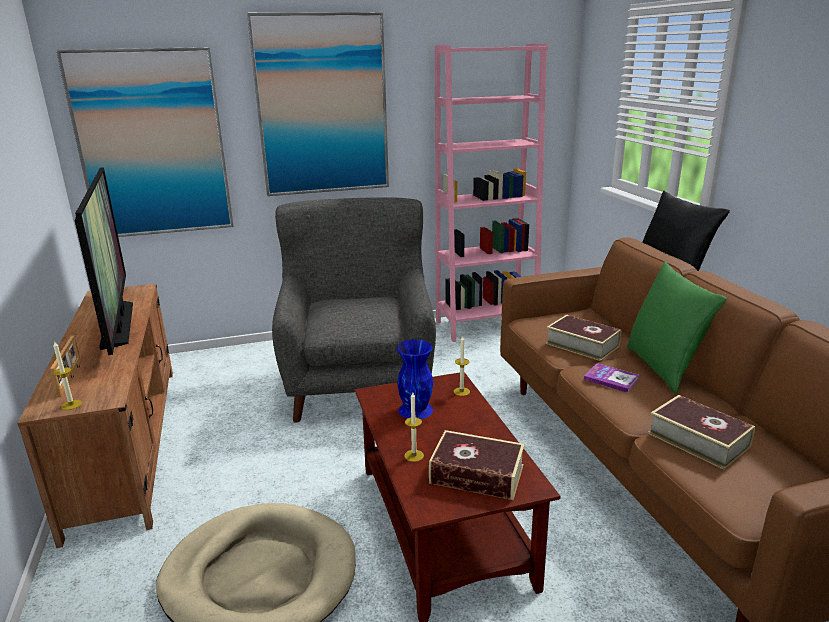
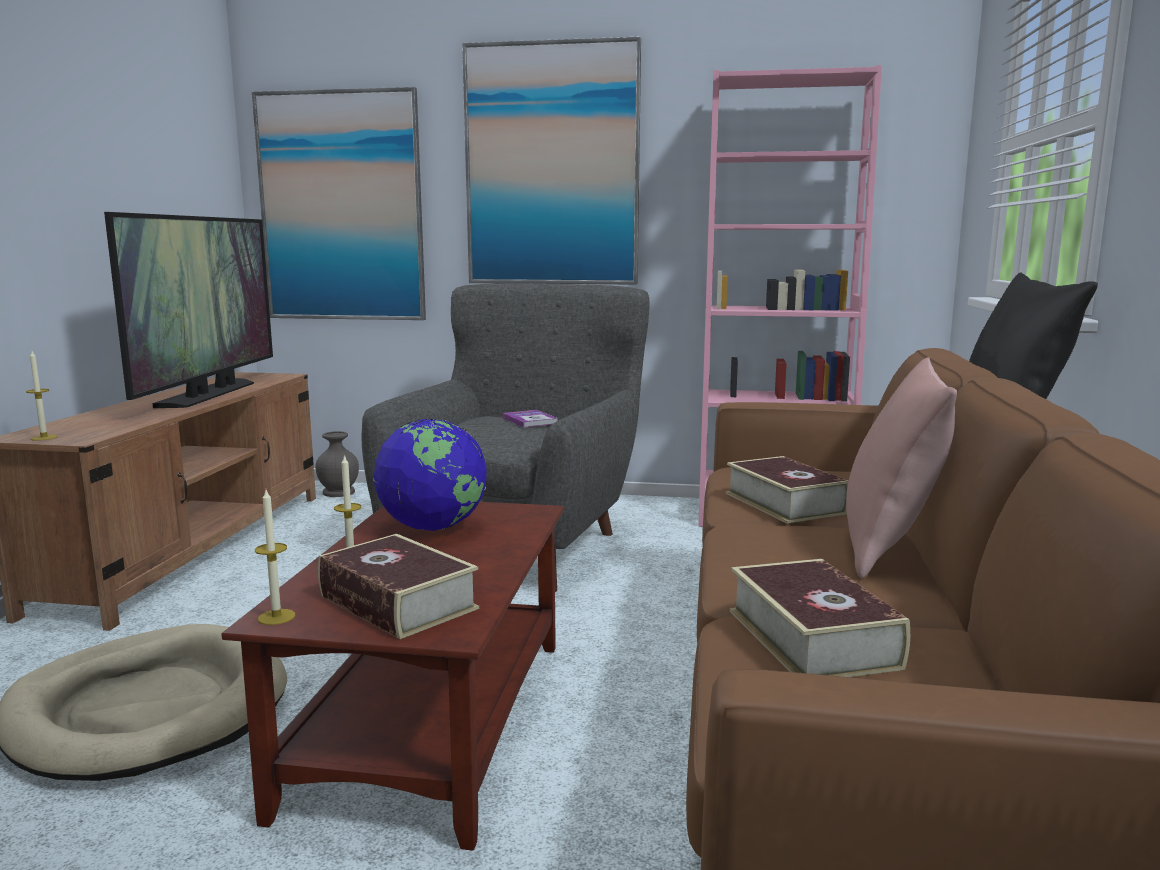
camera: 25 degrees right, 10 degrees down
picture frame [50,335,81,397] -> none
blue vase [397,339,433,419] -> globe [373,419,487,531]
candle [454,335,470,396] -> candle moved to [255,490,295,625]
book [584,363,639,393] -> book moved to [503,410,558,428]
green pillow [627,261,727,394] -> pink pillow [846,357,957,578]
none -> grey vase [316,431,359,497]

